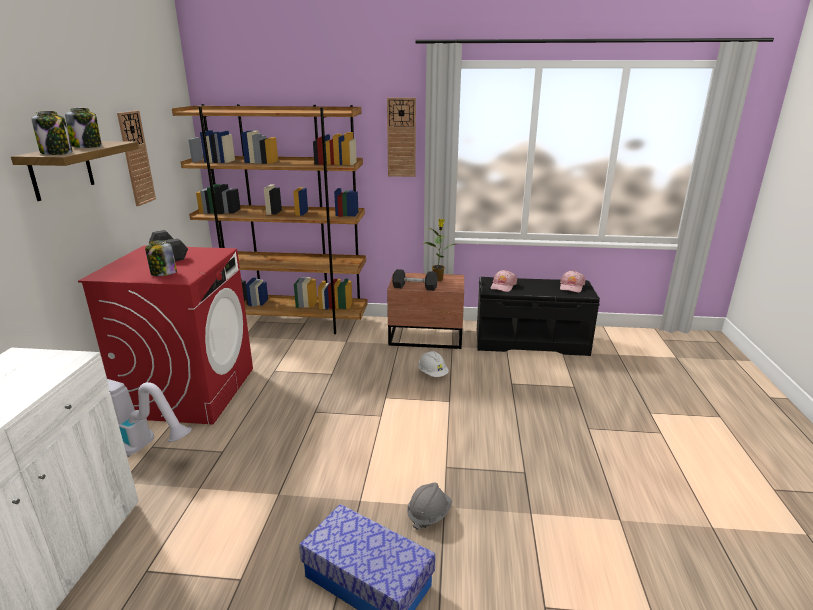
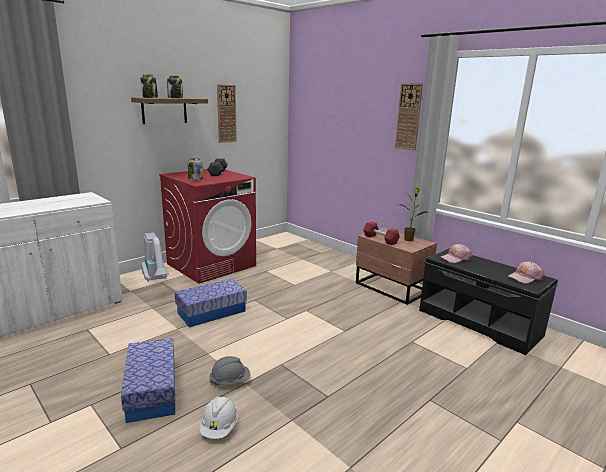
camera: 40 degrees right, 5 degrees down
brown bookcase [172,104,368,334] -> none
grey dumbbell [392,269,438,291] -> red dumbbell [363,222,400,245]
white hard hat [418,351,449,377] -> white hard hat moved to [200,396,238,439]
none -> storage box [174,278,247,327]

